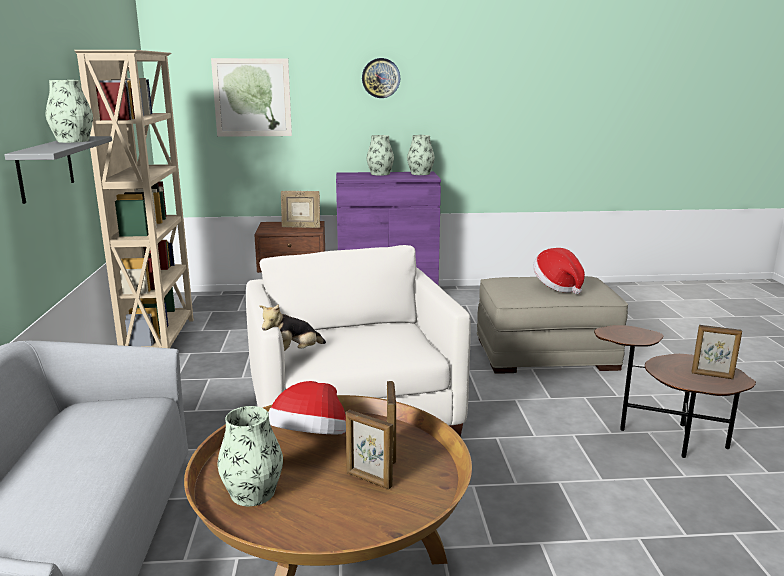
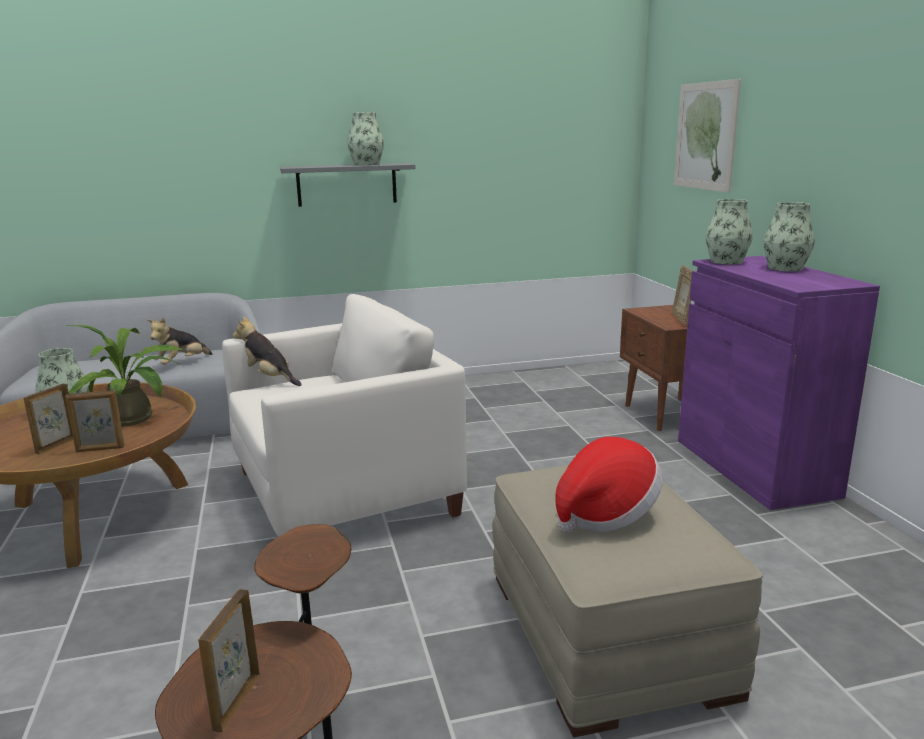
camera: 80 degrees right, 0 degrees up
beige bookcase [74,50,194,348] -> none
hat [268,381,346,434] -> potted plant [66,325,183,427]
wall clock [362,58,400,98] -> none
vase [407,135,435,175] -> vase moved to [706,199,753,264]
none -> plush toy [147,317,213,364]

